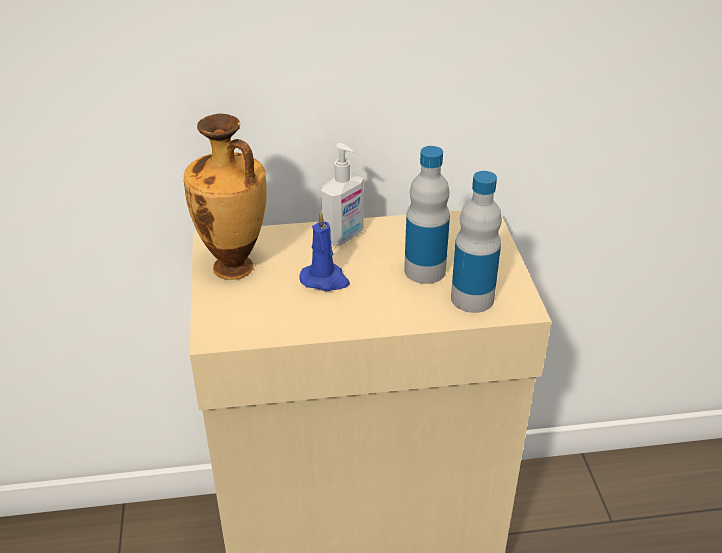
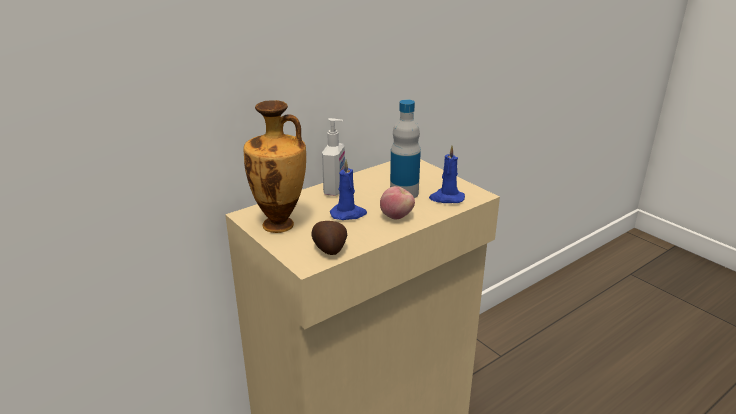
camera: 30 degrees left, 10 degrees down
bottle [451,171,502,313] -> blue candle [429,145,465,203]
none -> potato [311,221,347,255]
none -> apple [380,186,415,220]

